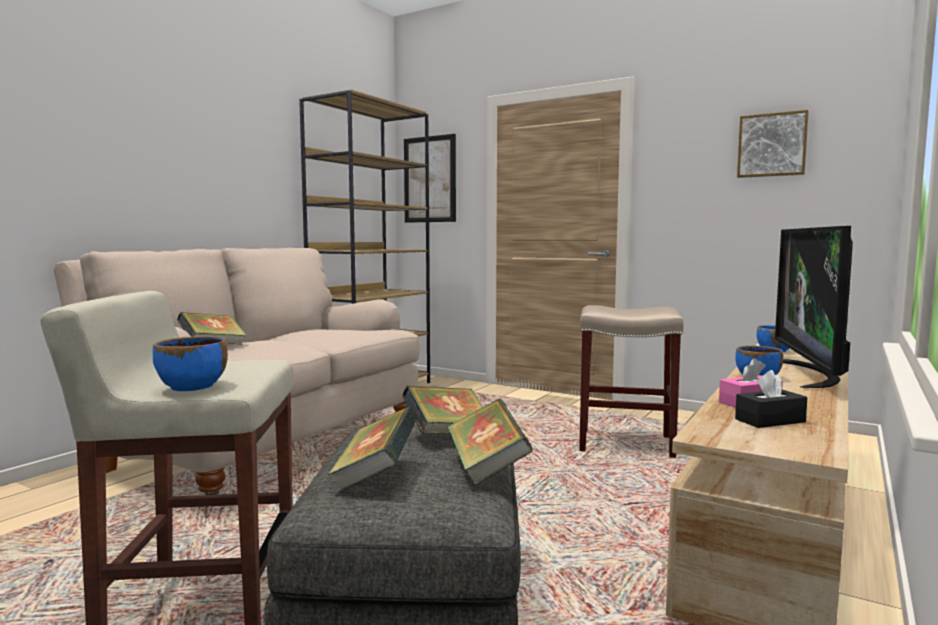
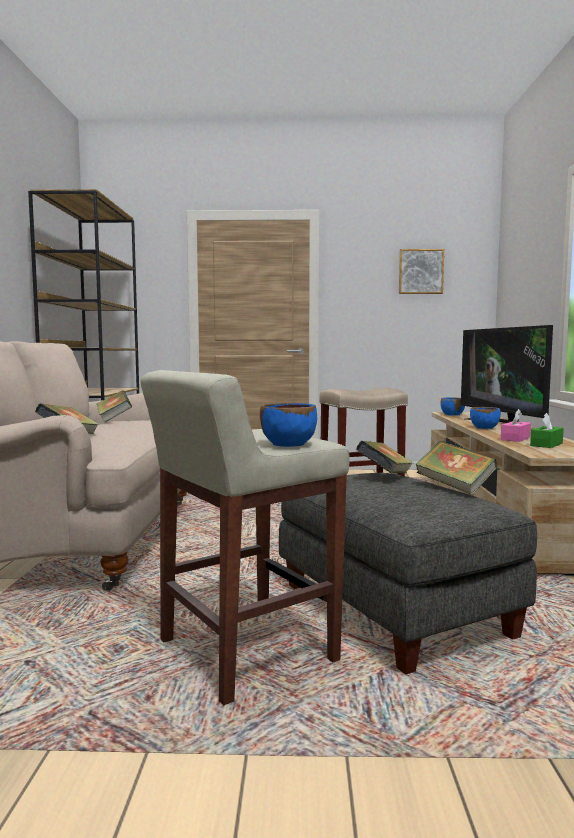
camera: 30 degrees left, 0 degrees up
book [328,407,418,492] -> book moved to [97,391,132,422]
picture [404,134,456,223] -> none
black tissue box [735,370,807,428] -> green tissue box [530,413,564,448]

